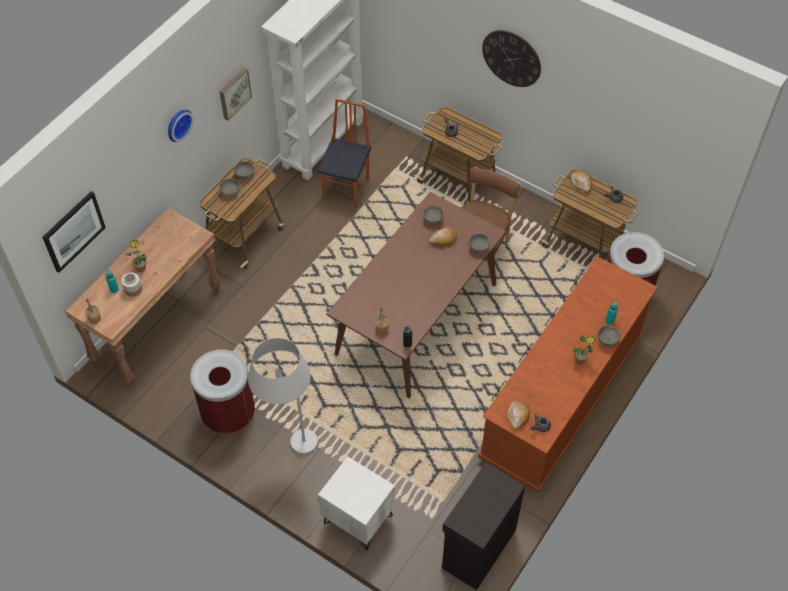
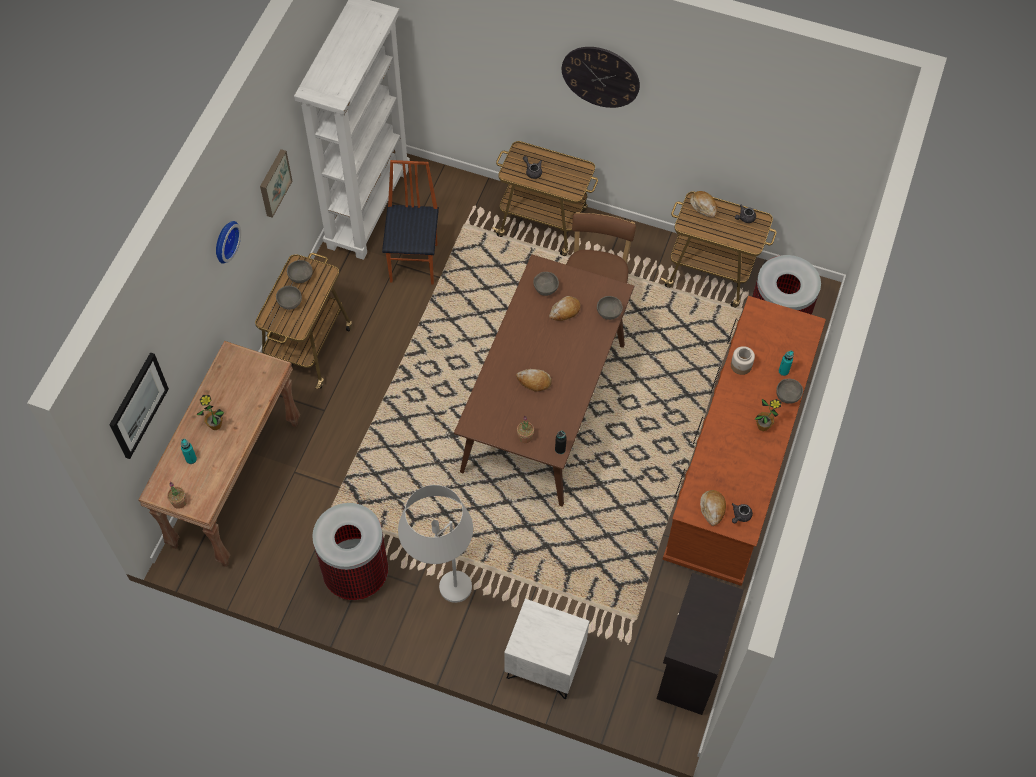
camera: 15 degrees left, 5 degrees up
jar [121,272,142,297] -> jar moved to [731,346,755,375]
none -> bread [516,369,552,392]

